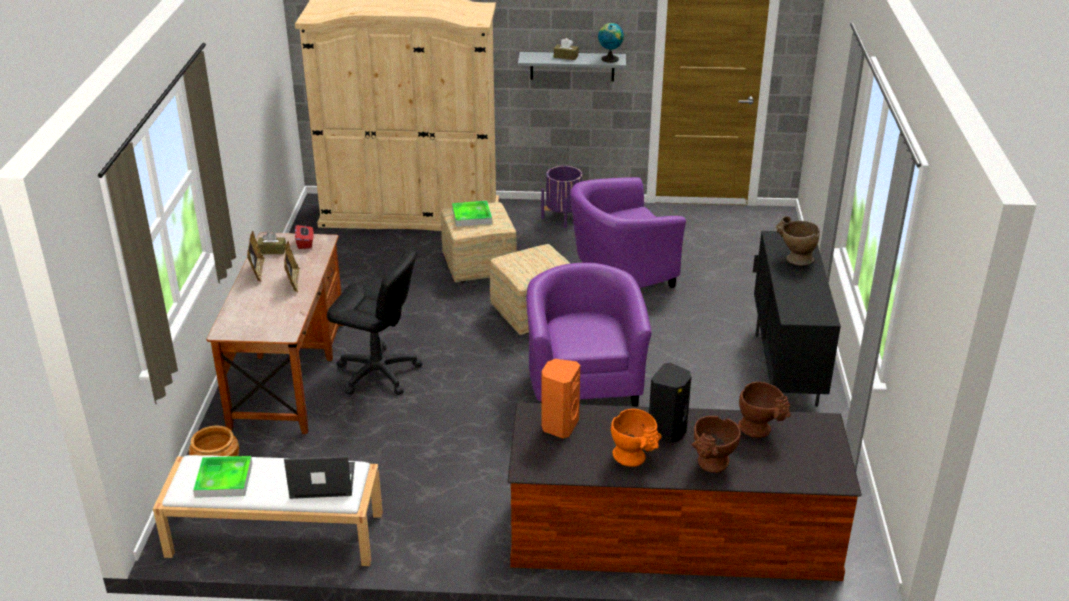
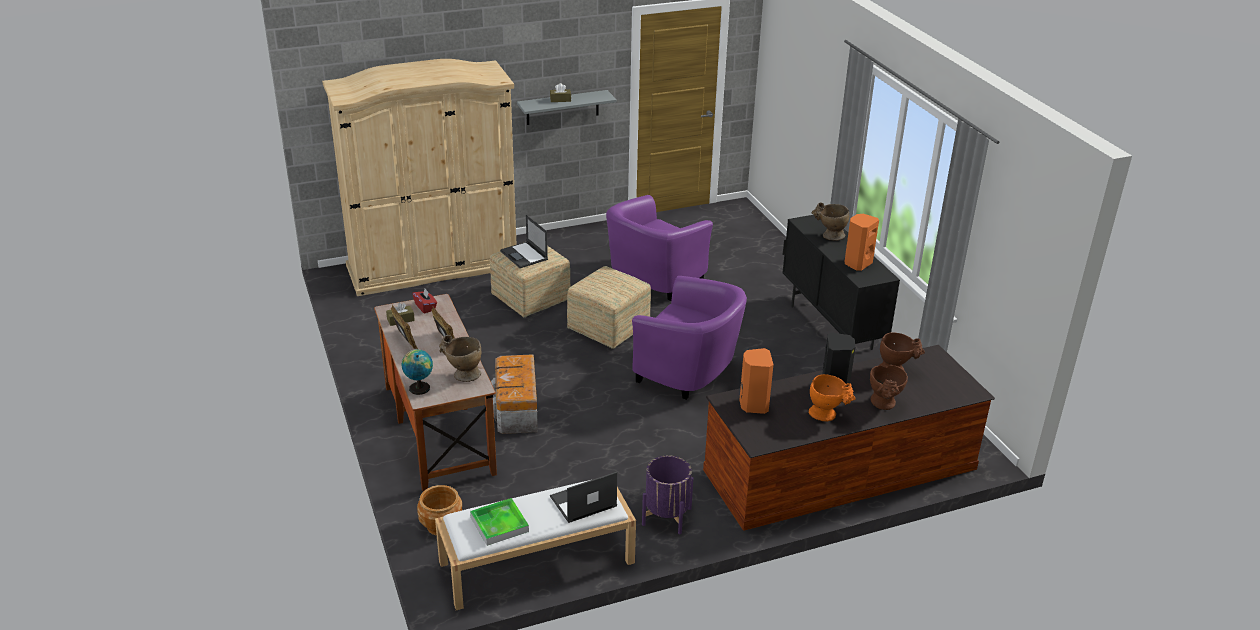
camera: 25 degrees left, 0 degrees up
black office chair [327,250,422,395] -> storage box [491,354,538,434]
tray [452,201,492,227] -> laptop [500,215,548,268]
purple armchair [526,263,652,407] -> purple armchair turned 150 degrees clockwise [632,276,747,400]
purple planter [541,166,582,228] -> purple planter moved to [642,455,693,534]
globe [598,23,624,63] -> globe moved to [402,349,433,395]
none -> beige vase [439,335,481,382]
none -> orange speaker [845,214,879,271]

